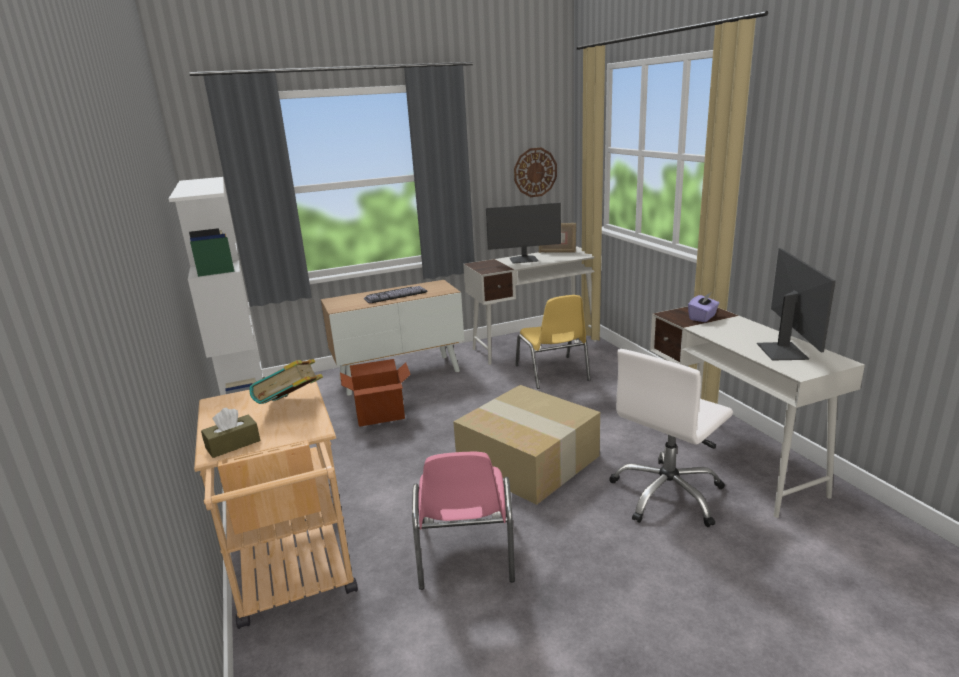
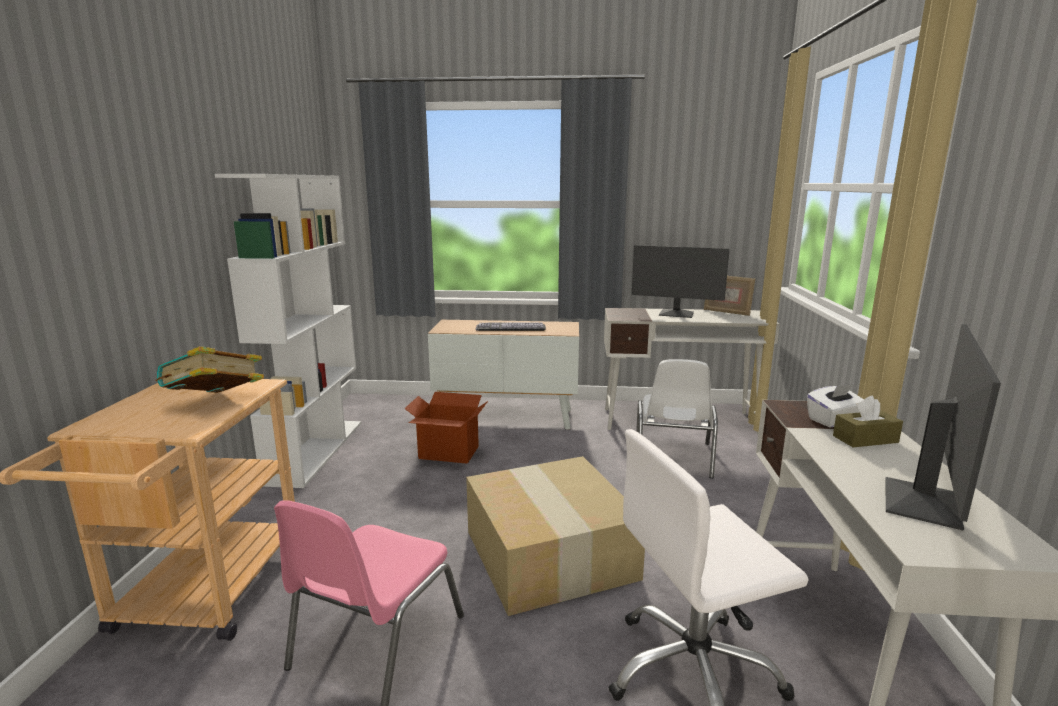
camera: 25 degrees right, 5 degrees down
brown tissue box [201,408,260,458] -> brown tissue box moved to [833,396,903,447]
wall clock [514,147,557,197] -> none
yellow chair [515,295,591,389] -> white chair [636,359,718,478]
purple tissue box [688,293,720,322] -> white tissue box [807,383,864,427]

